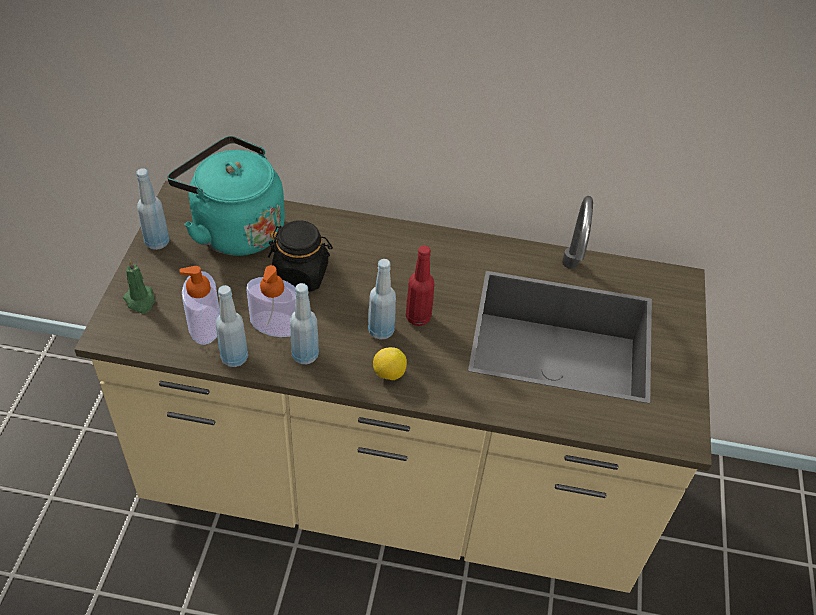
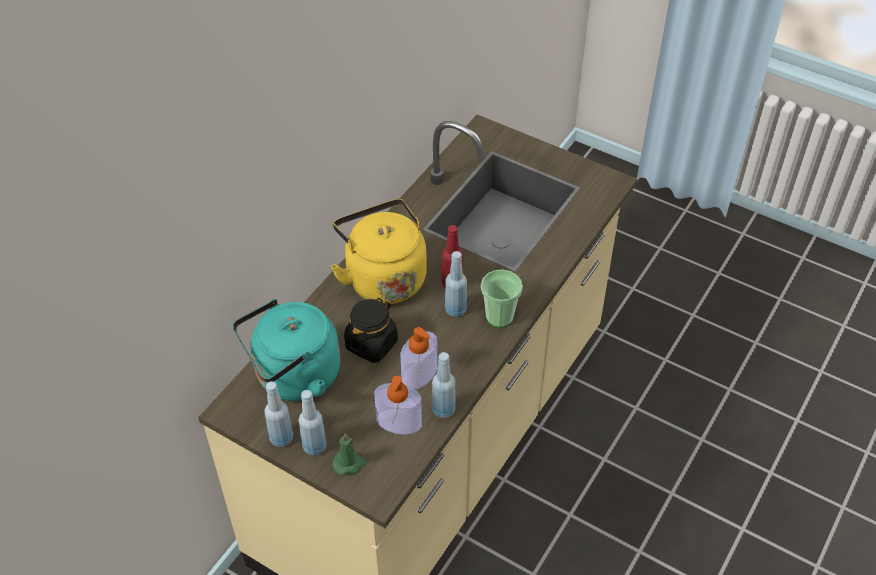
camera: 65 degrees left, 0 degrees up
blue bottle [290,283,319,364] -> blue bottle moved to [299,390,327,455]
lemon [373,347,407,380] -> cup [481,269,523,328]
none -> yellow kettle [331,199,427,304]

